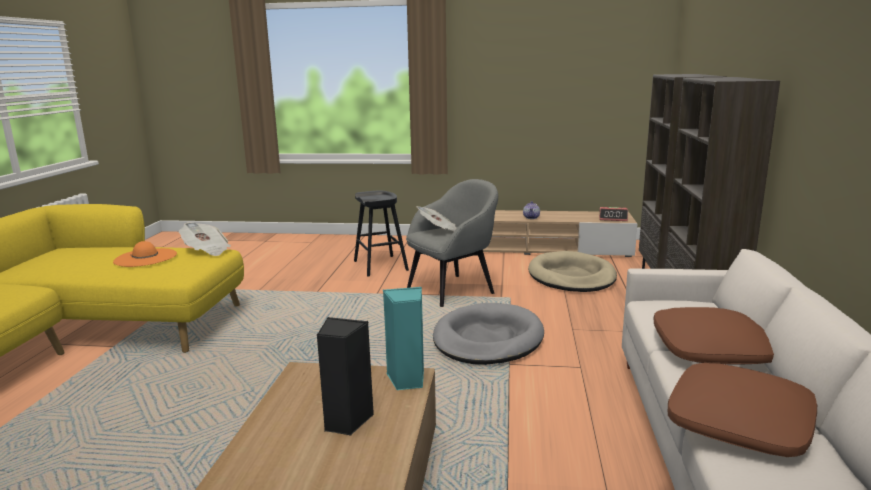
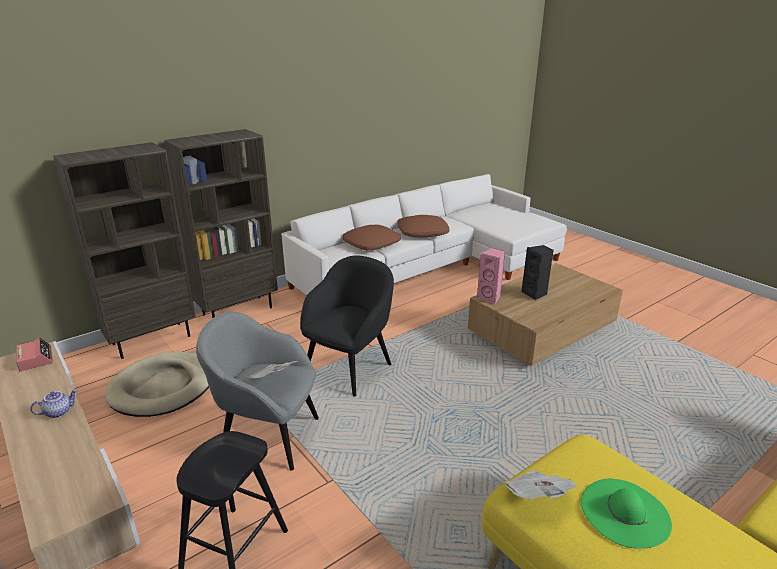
camera: 135 degrees left, 10 degrees up
orange hat [113,241,177,267] -> green hat [581,479,672,549]
turquoise speaker [383,287,424,390] -> pink speaker [477,248,505,304]
grey dog bed [433,303,544,365] -> black armchair [300,256,394,397]

